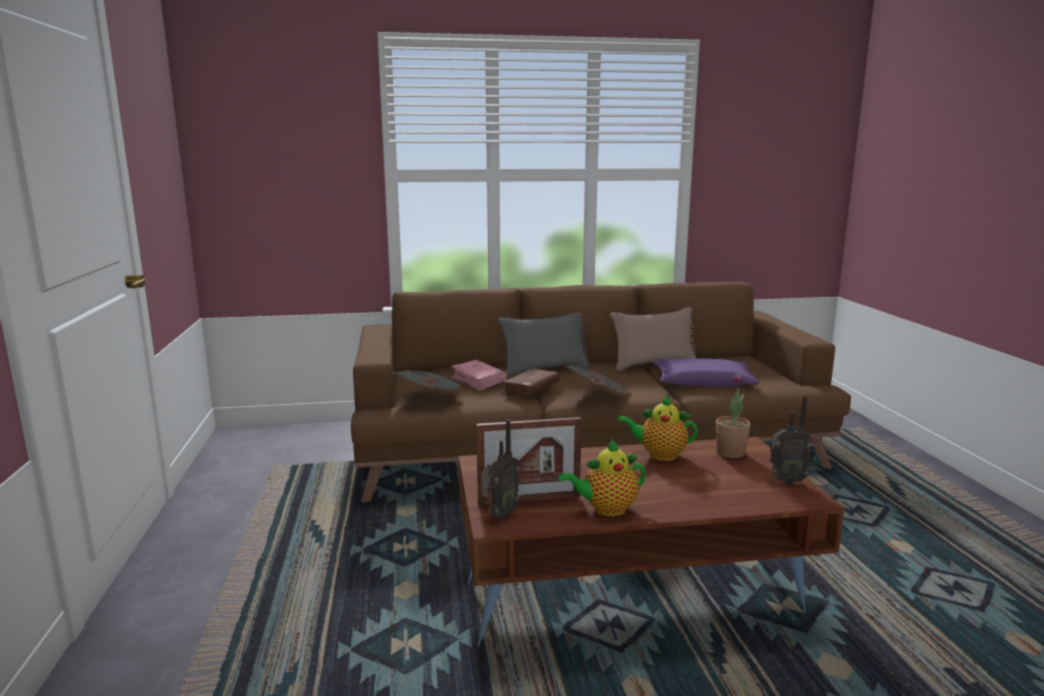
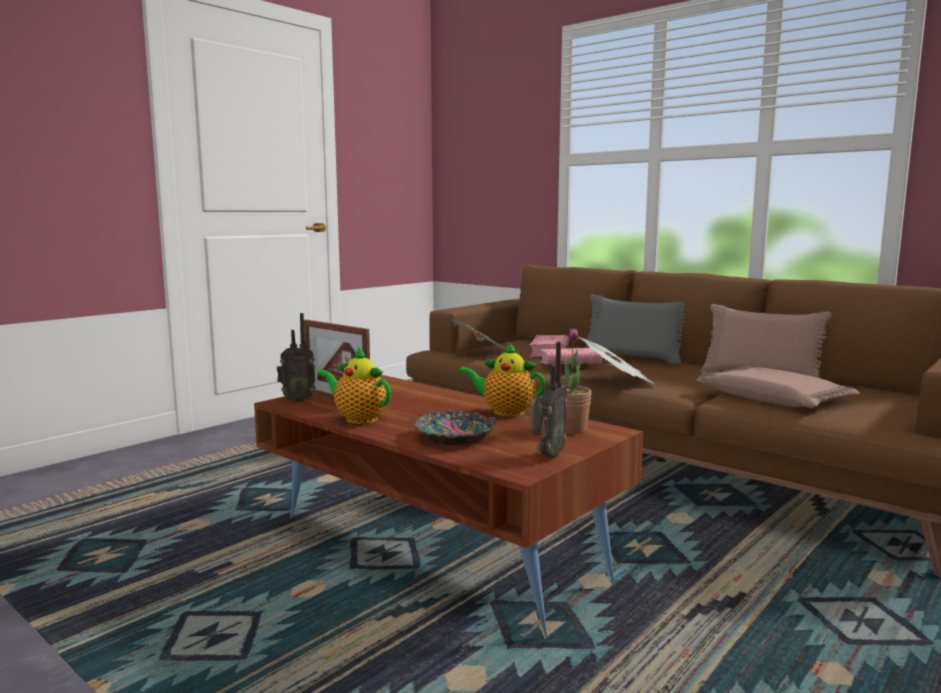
camera: 50 degrees right, 5 degrees down
brown book [501,368,559,396] -> pink book [539,348,603,365]
teapot [618,395,698,461] -> teapot turned 45 degrees counterclockwise [458,342,545,417]
purple pillow [653,358,760,386] -> beige pillow [696,365,860,408]
radio [769,396,812,484] -> radio turned 120 degrees counterclockwise [530,342,567,458]
none -> bowl [412,410,498,446]

